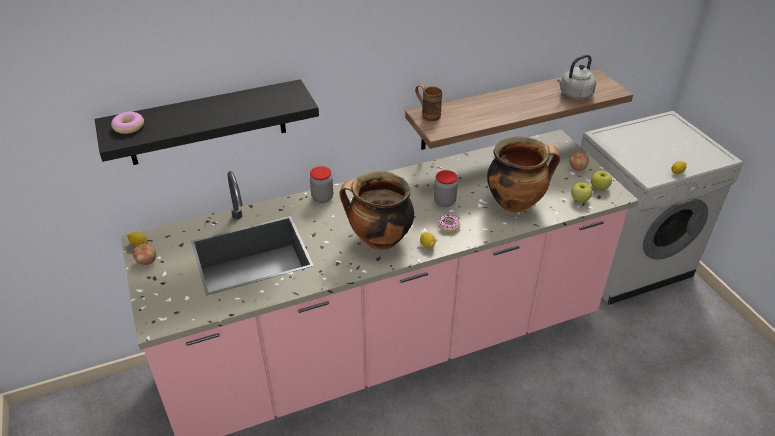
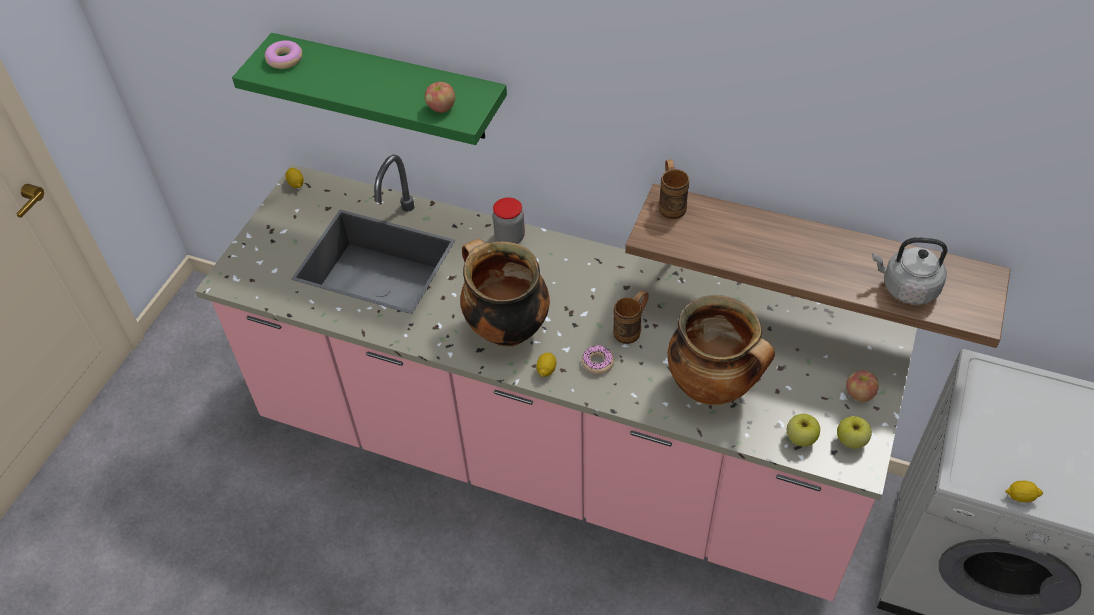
camera: 45 degrees right, 10 degrees up
black shelf [95,79,319,165] -> green shelf [232,33,507,145]
apple [133,243,156,265] -> apple moved to [425,82,455,113]
jar [434,170,458,207] -> brown mug [613,290,649,344]

